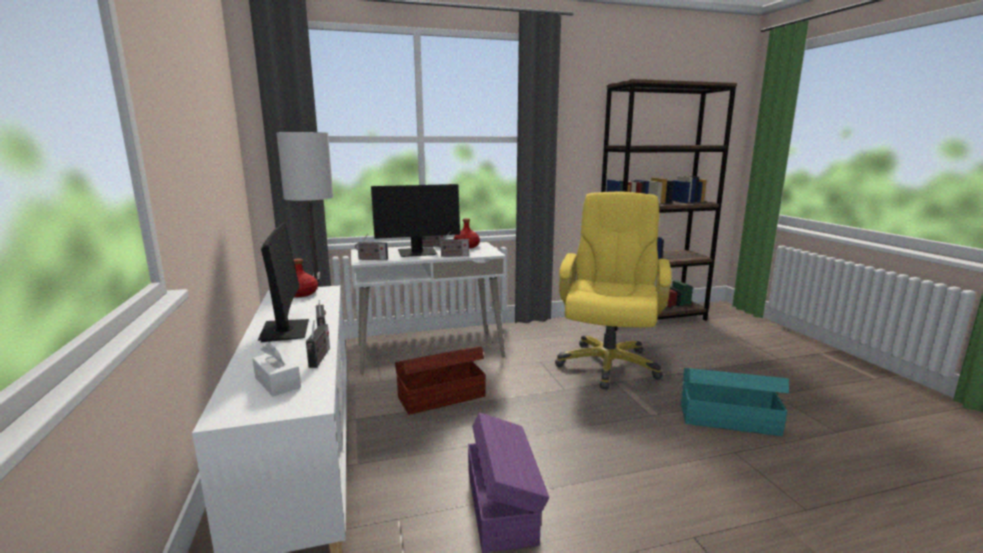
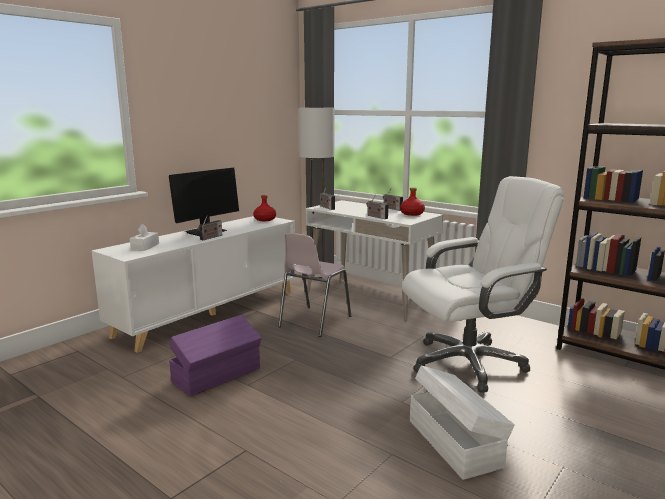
camera: 55 degrees right, 0 degrees up
radio [306,321,330,368] -> none
monitor [371,184,460,257] -> none
brown storage box [395,347,486,415] -> pink chair [278,233,351,337]
yellow office chair [555,192,671,389] -> white office chair [402,176,564,392]
turquoise storage box [681,368,789,436] -> white storage box [410,366,515,480]

